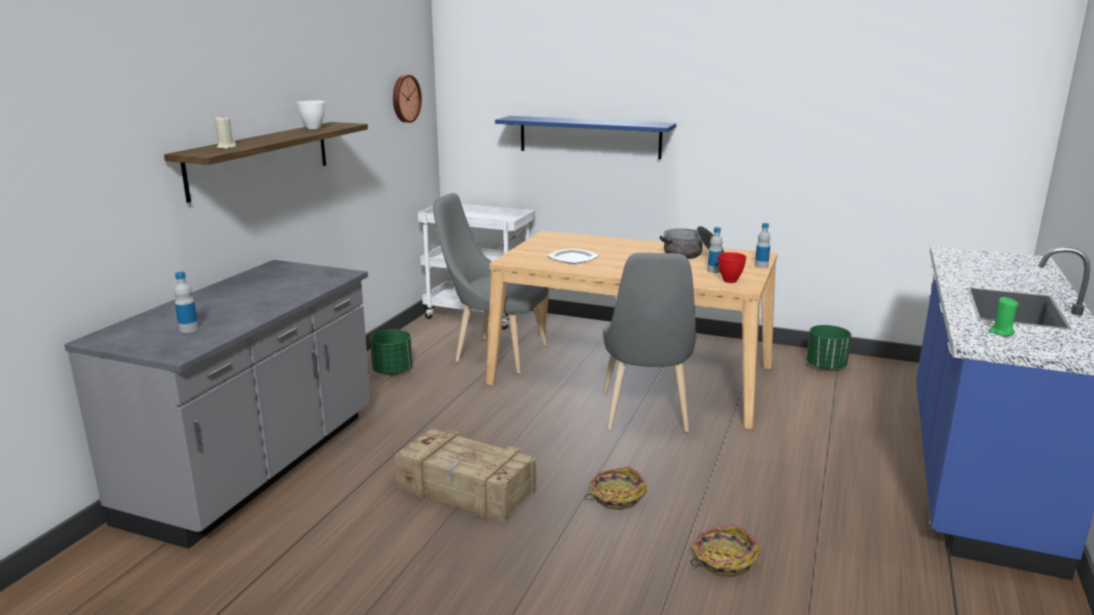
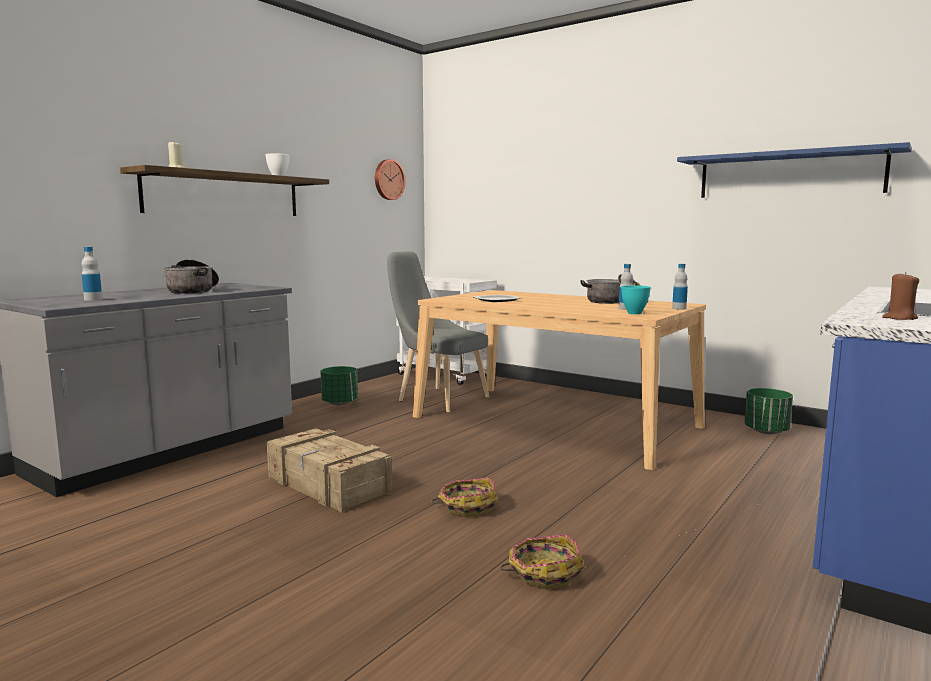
camera: 15 degrees right, 10 degrees down
blue shelf [495,116,676,159] -> blue shelf moved to [677,142,912,198]
grey chair [603,253,697,432] -> none
red bowl [718,252,746,283] -> turquoise bowl [621,285,651,314]
green candle [989,297,1019,336] -> brown candle [882,272,919,320]
none -> cooking pot [164,259,219,293]

